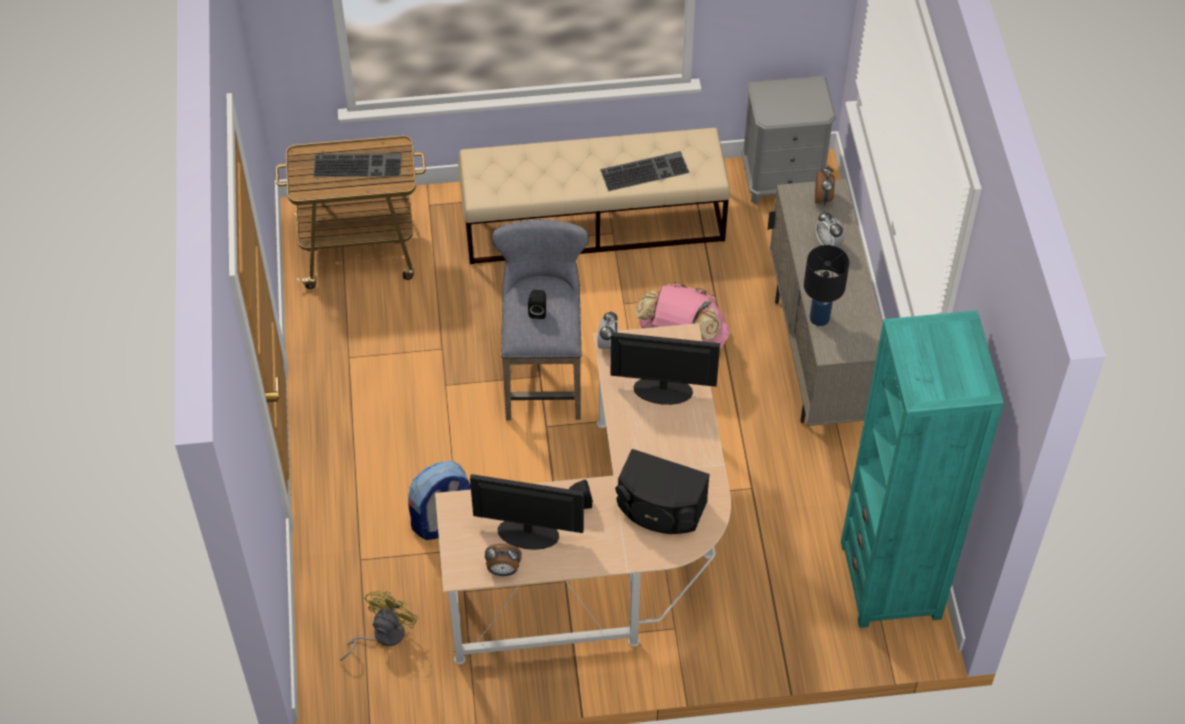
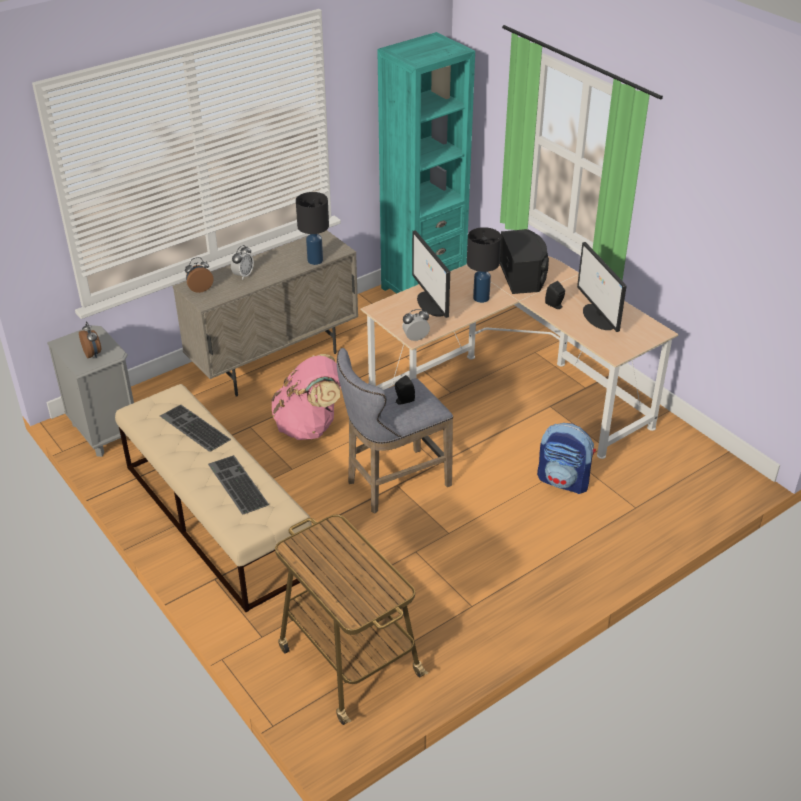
camera: 120 degrees left, 15 degrees down
keyboard [313,153,402,177] -> keyboard moved to [208,455,269,514]
yellow fan [340,591,418,661] -> none
alarm clock [485,543,522,576] -> alarm clock moved to [79,321,101,358]
none -> black table lamp [467,227,501,303]

